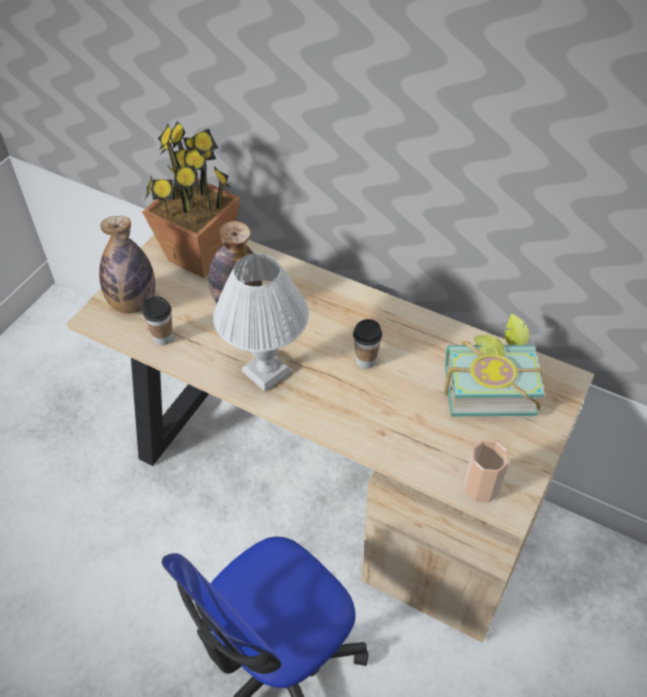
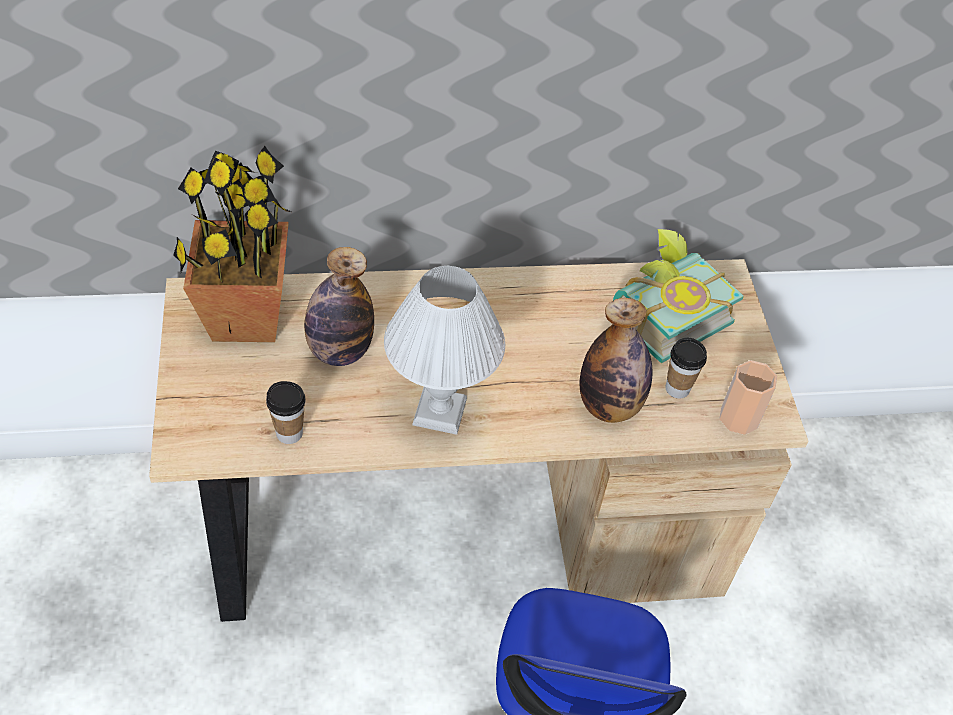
camera: 40 degrees left, 0 degrees up
bottle [99,216,155,313] -> bottle moved to [580,298,652,423]
cup [353,319,382,369] -> cup moved to [665,338,707,399]

